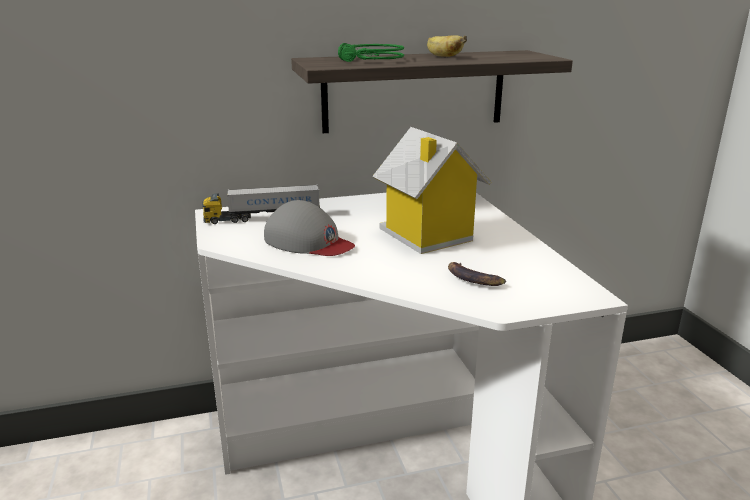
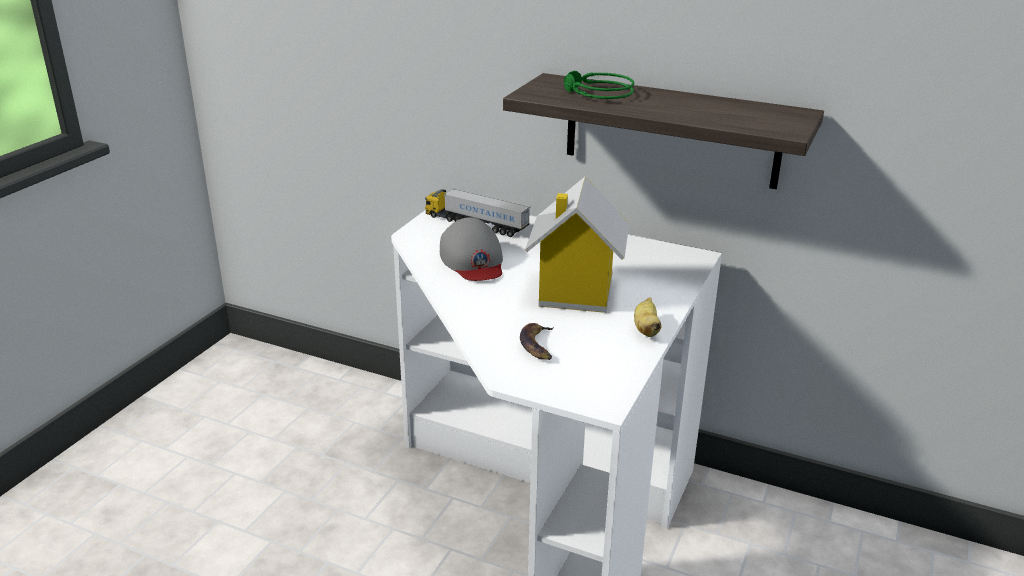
camera: 40 degrees right, 5 degrees up
banana [427,35,467,57] -> banana moved to [634,298,662,337]

